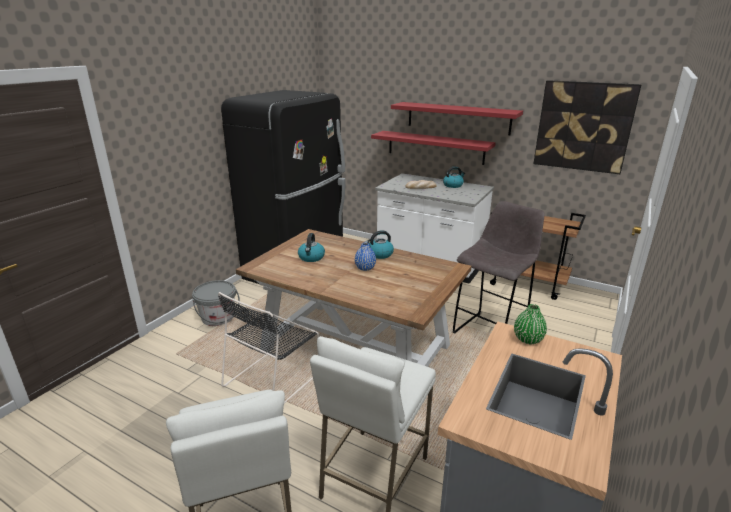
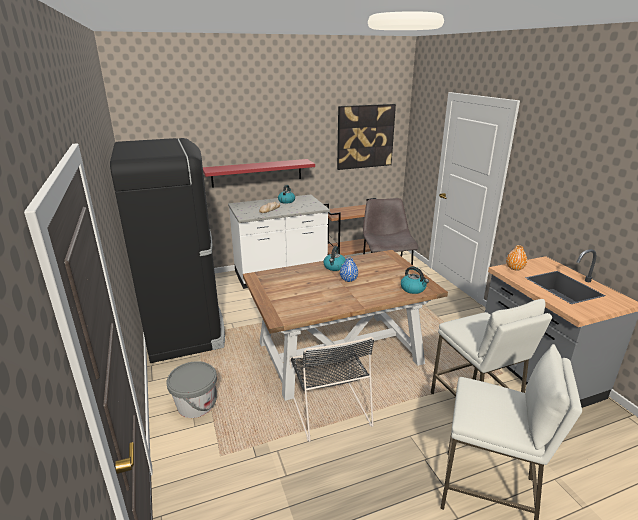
camera: 50 degrees left, 0 degrees up
kettle [298,233,325,262] -> kettle moved to [401,266,429,294]
red shelf [391,102,523,135] -> none
green vase [514,304,547,344] -> orange vase [506,245,527,271]

